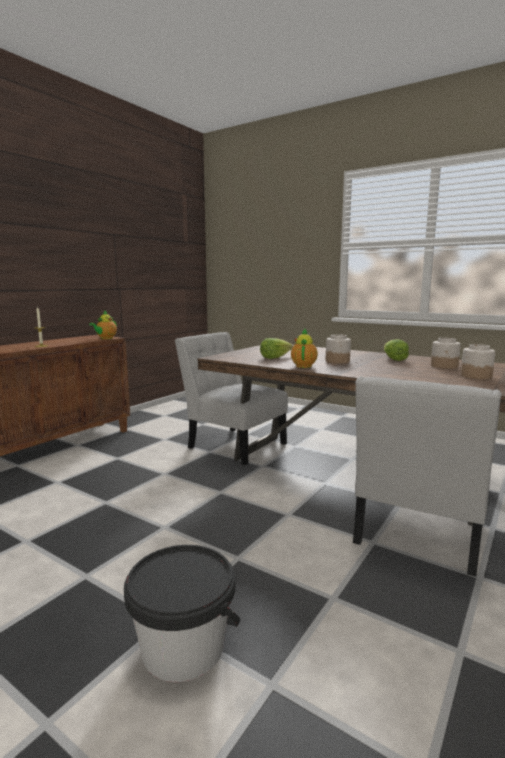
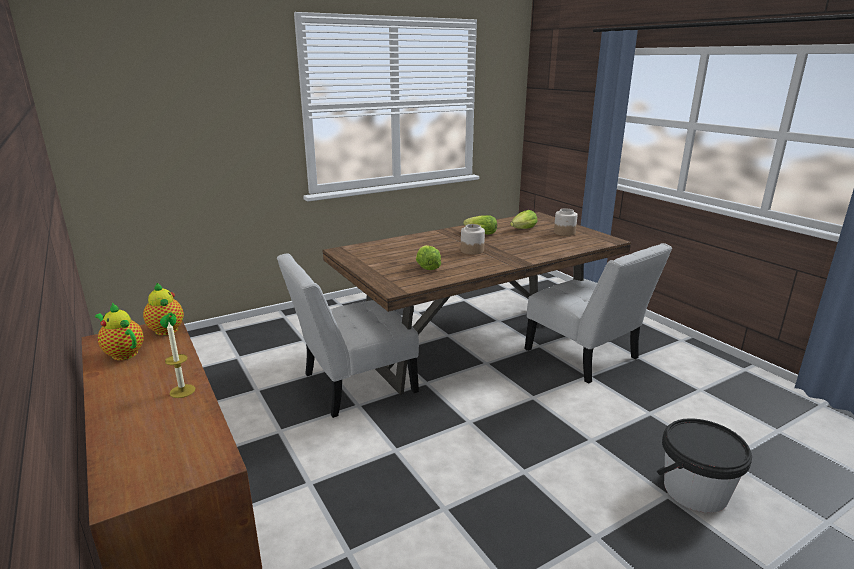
camera: 65 degrees left, 10 degrees up
teapot [291,329,318,368] -> teapot moved to [95,303,144,360]
jar [431,338,461,369] -> lettuce [510,210,537,229]

